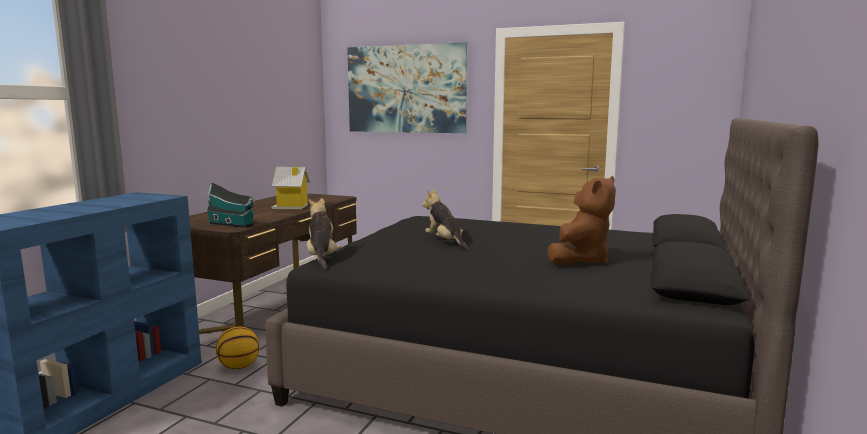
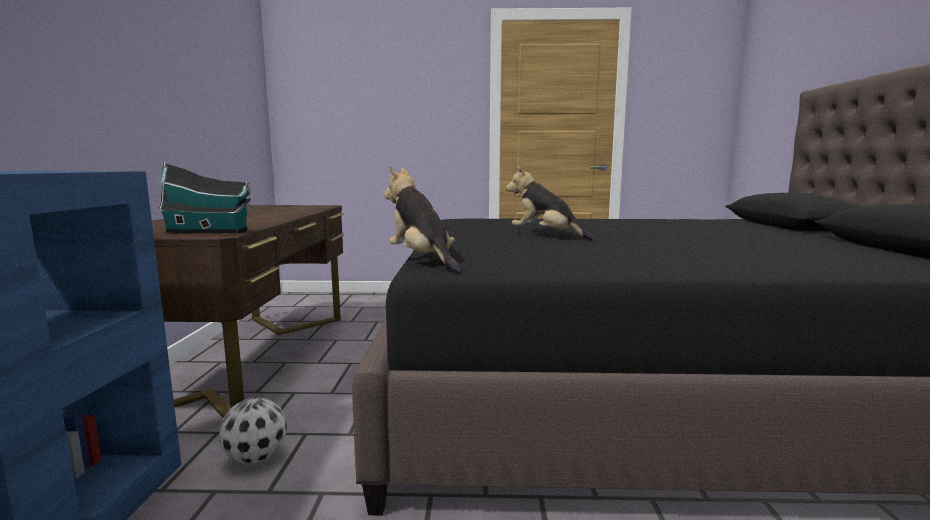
camera: 20 degrees left, 0 degrees up
basketball [216,326,259,369] -> football [219,397,287,464]
toy house [272,167,310,209] -> none
picture [347,42,467,133] -> none
brown plush toy [548,176,616,266] -> none

